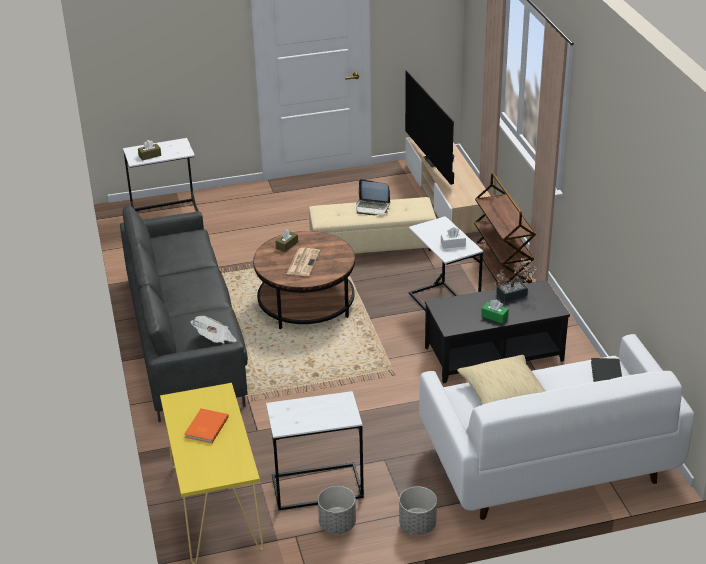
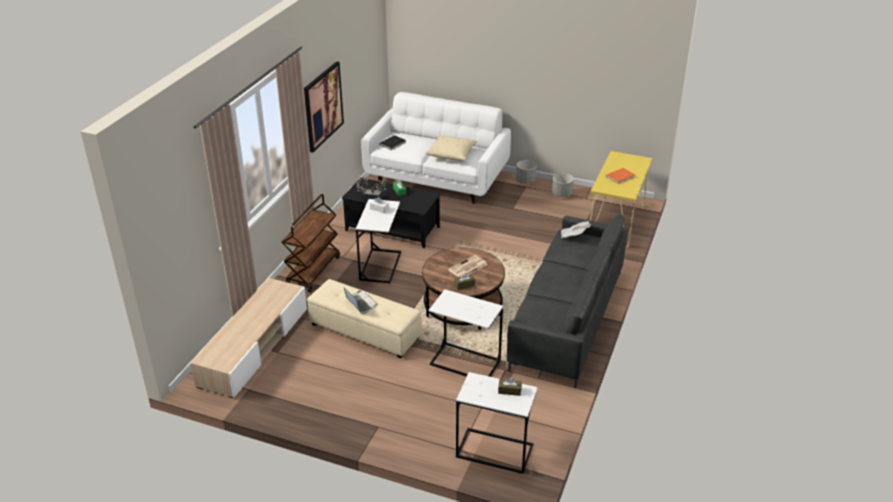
camera: 145 degrees left, 0 degrees up
white side table [266,391,364,510] -> white side table moved to [429,289,503,377]
television [405,70,454,185] -> none
none -> picture [304,61,344,153]

